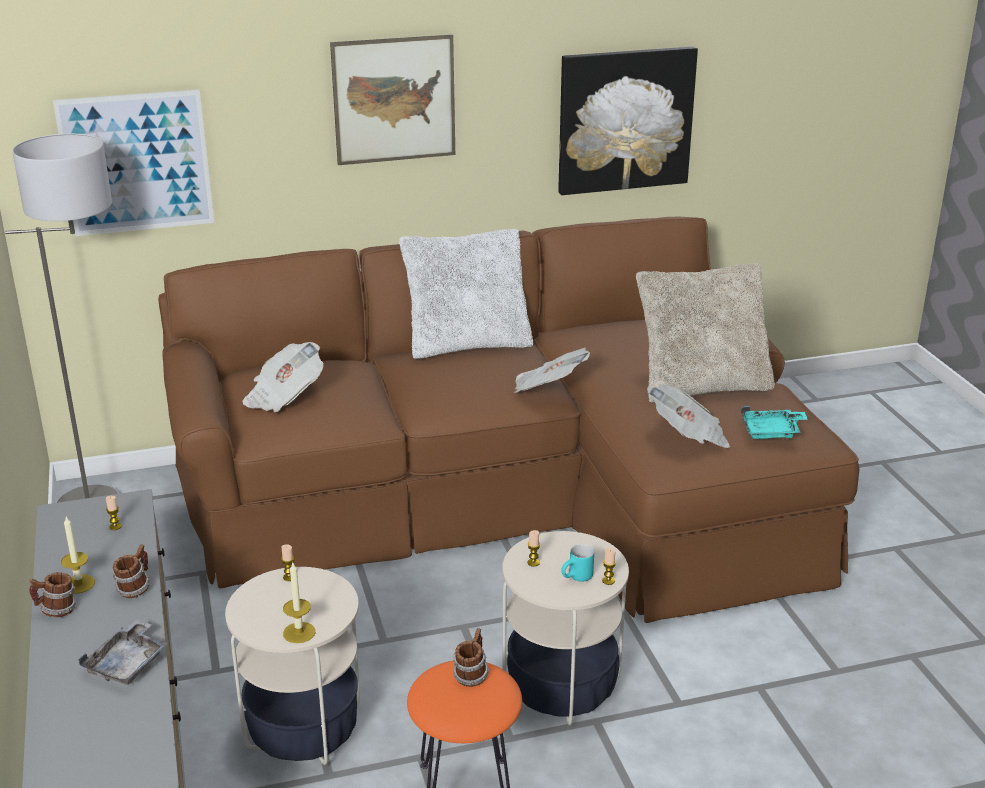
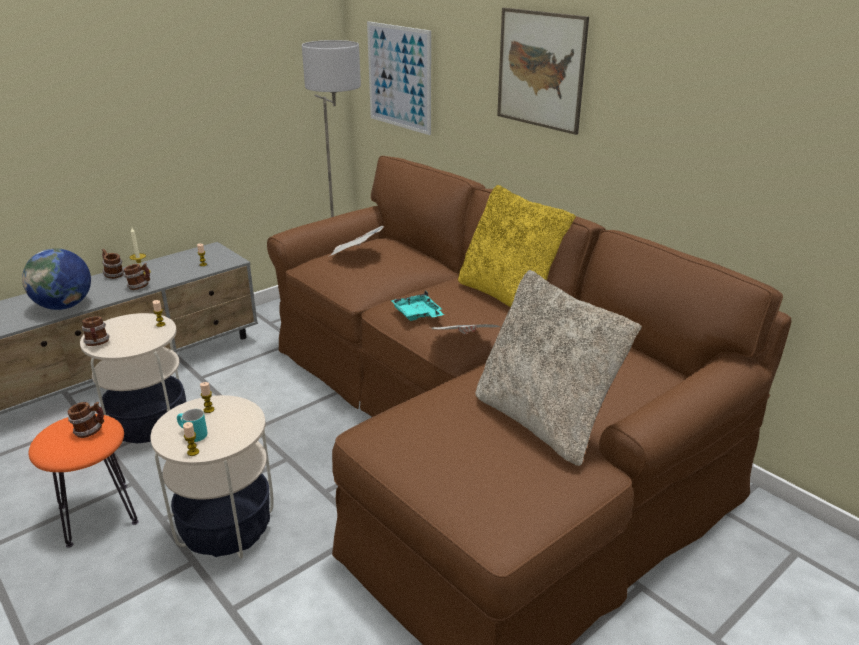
camera: 65 degrees right, 0 degrees up
grey tray [78,619,168,685] -> globe [22,248,91,310]
candle [283,563,315,643] -> mug [82,316,110,346]
white pillow [399,229,533,359] -> yellow pillow [458,185,576,307]
picture [558,46,698,195] -> none
newspaper [647,385,730,448] -> none
turquoise tray [741,406,808,439] -> turquoise tray moved to [391,291,444,321]

